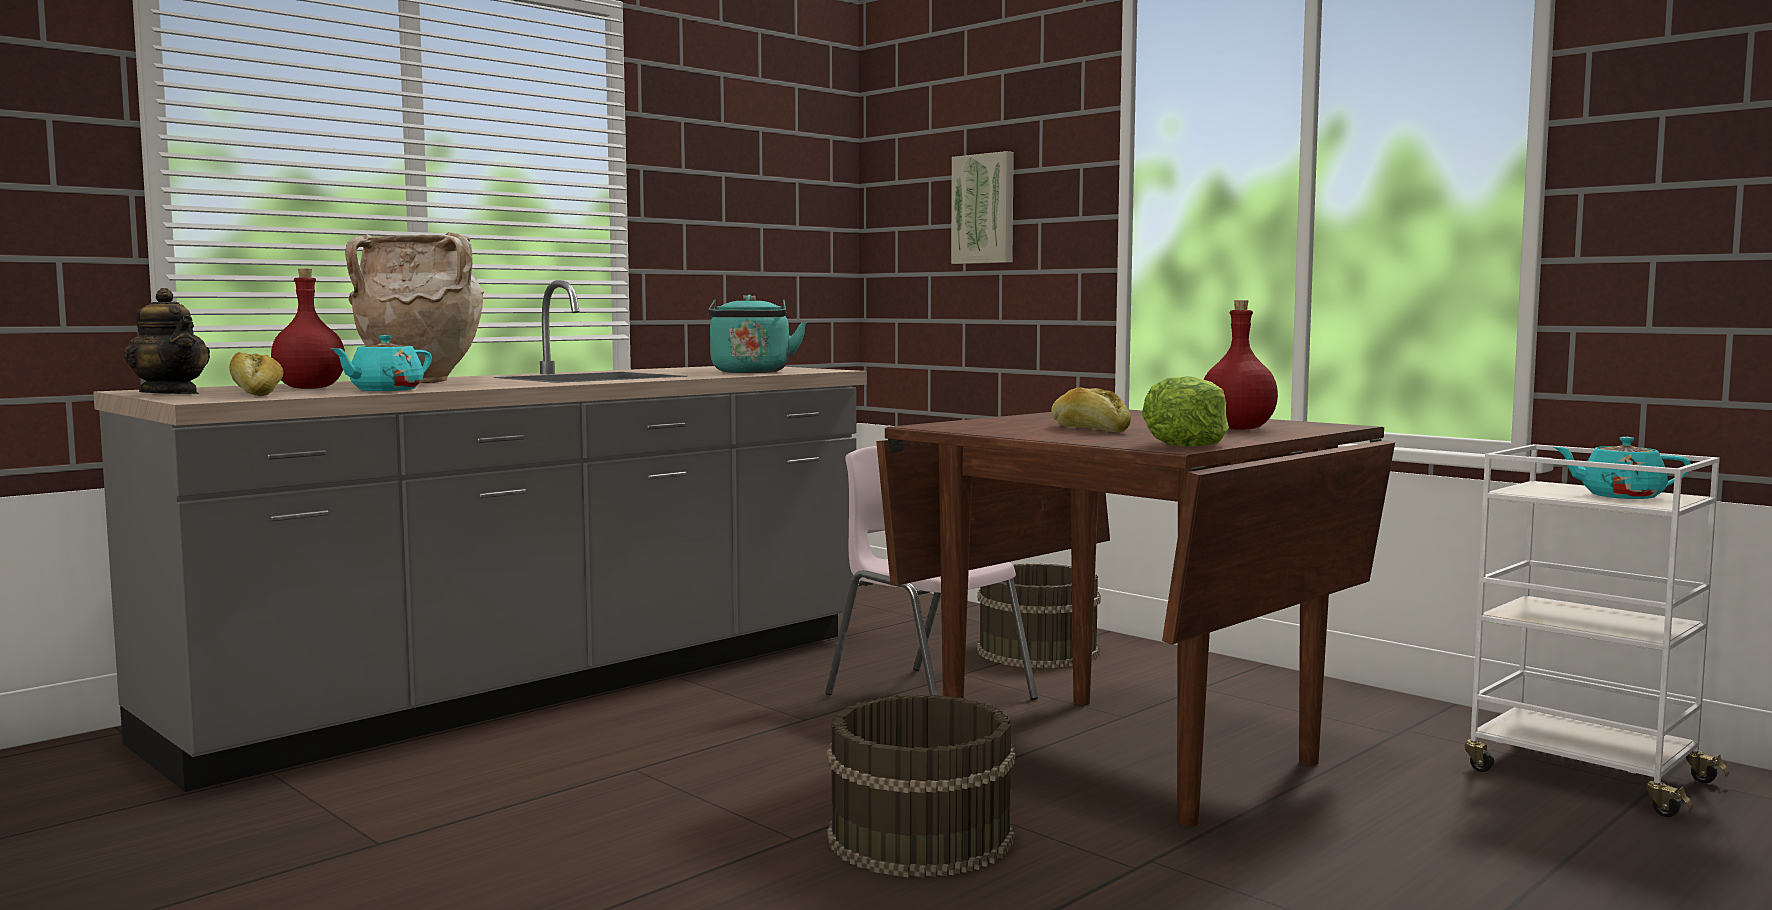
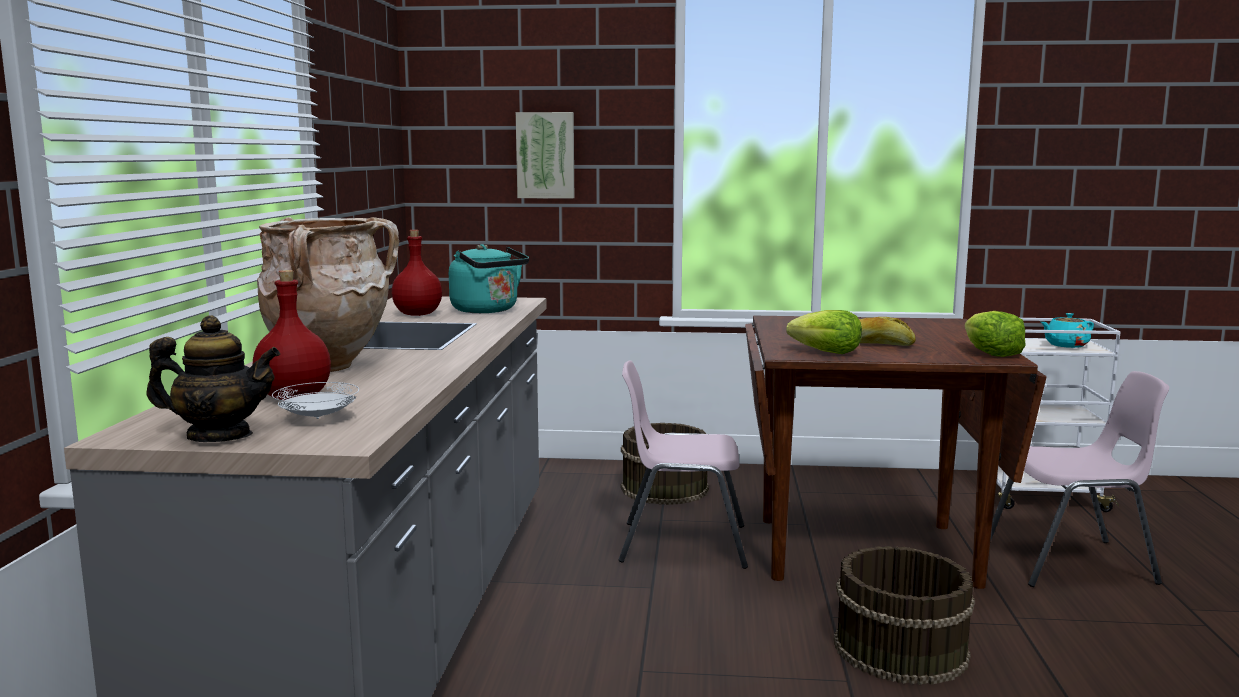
camera: 40 degrees left, 5 degrees up
bread [229,352,284,396] -> white plate [272,382,359,419]
turquoise teapot [330,335,432,391] -> none
red bottle [1204,300,1278,430] -> red bottle moved to [392,230,442,316]
none -> lettuce [786,310,862,354]
none -> pink chair [990,371,1169,587]

